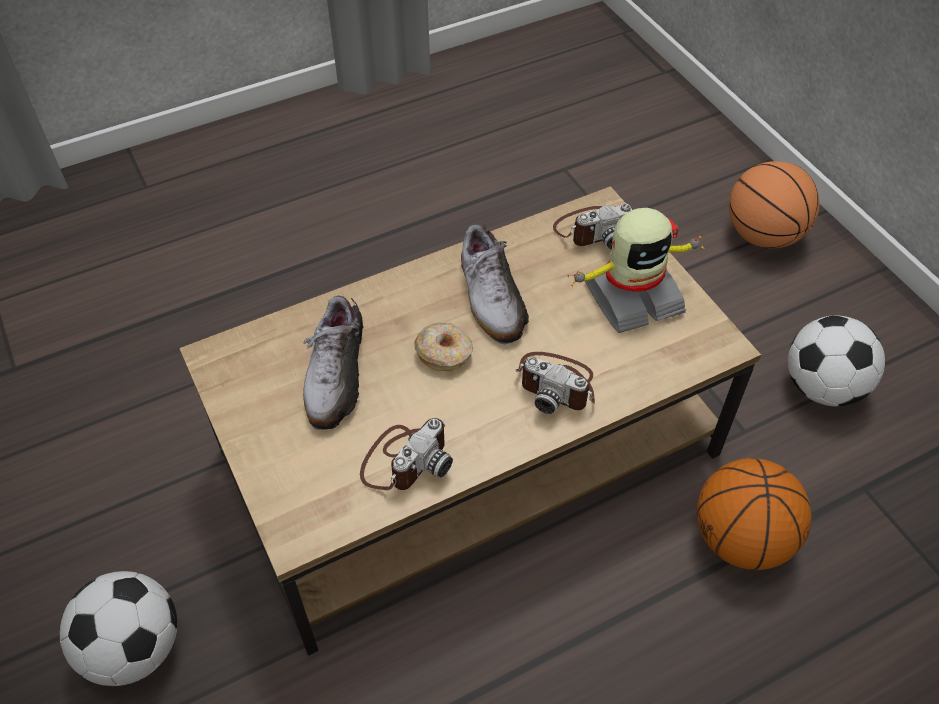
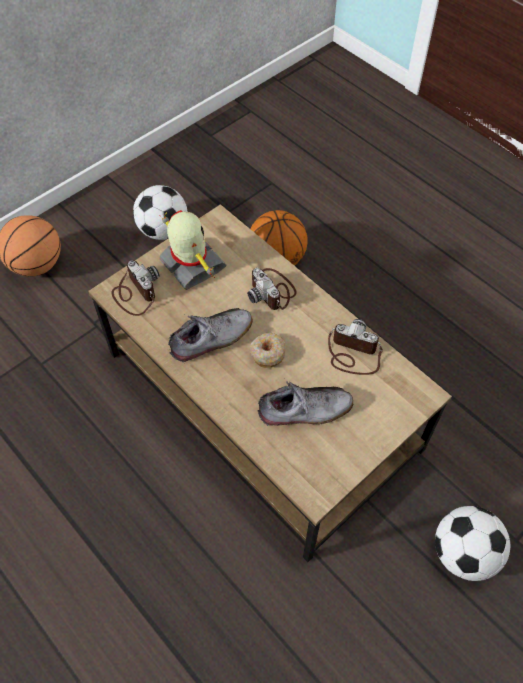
camera: 105 degrees left, 5 degrees up
camera [516,352,595,414] -> camera turned 135 degrees clockwise [247,268,297,310]

